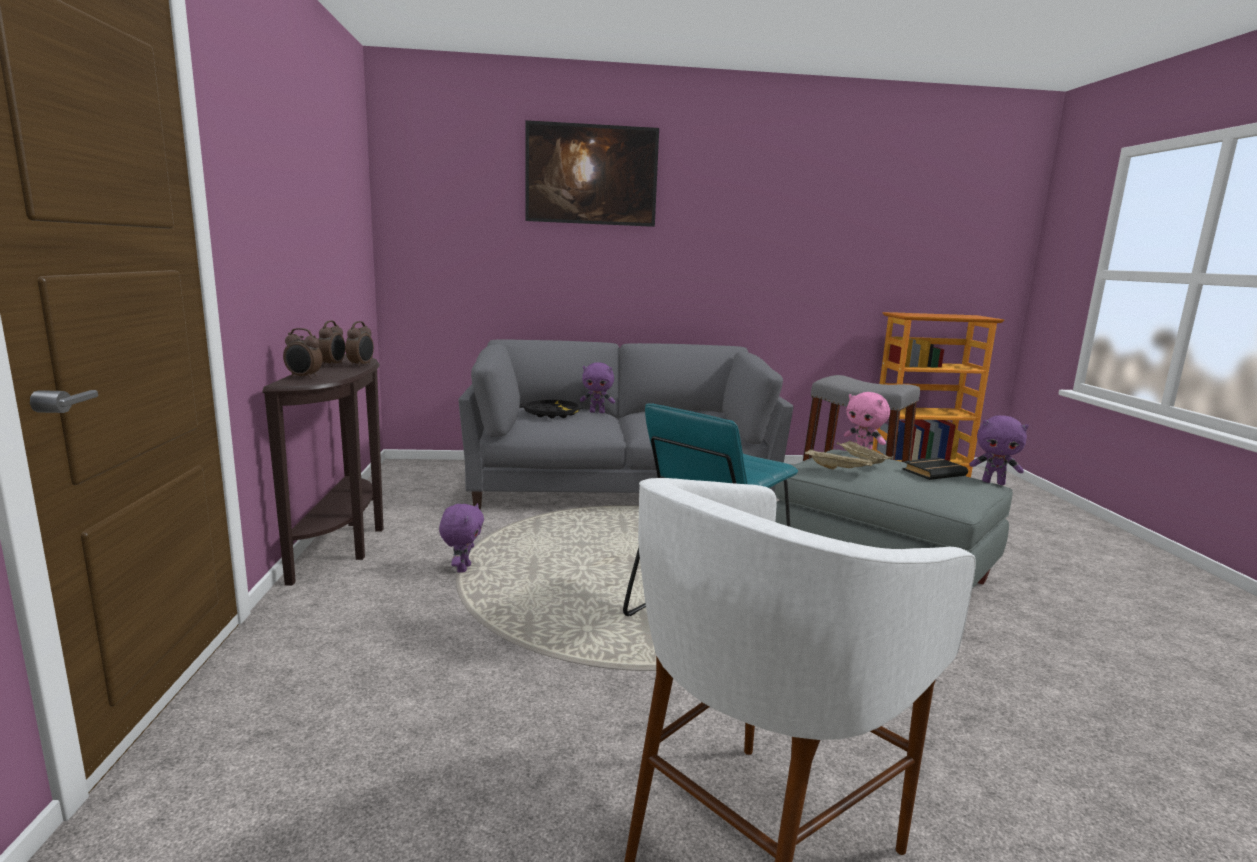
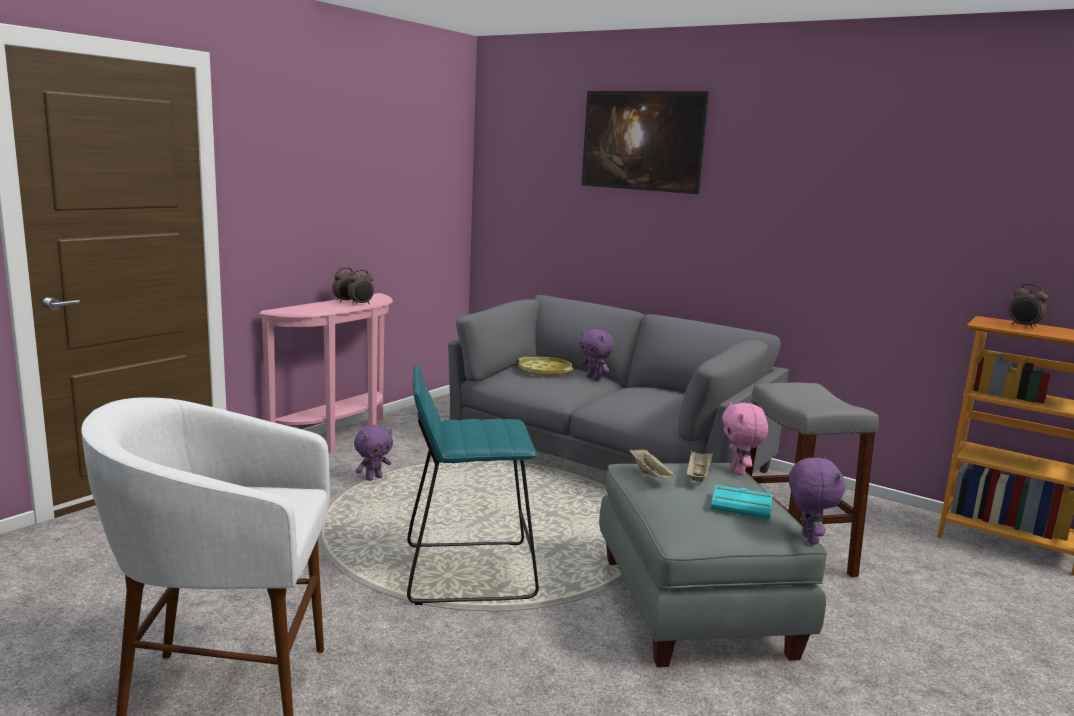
camera: 40 degrees right, 0 degrees up
brown console table [262,354,383,586] -> pink console table [259,293,393,453]
alarm clock [283,328,323,379] -> alarm clock moved to [1009,284,1048,329]
black tray [519,400,585,418] -> yellow tray [518,357,573,377]
black book [902,458,968,480] -> turquoise book [711,485,772,519]
purple plush toy [970,415,1029,485] -> purple plush toy turned 150 degrees counterclockwise [789,457,846,545]

